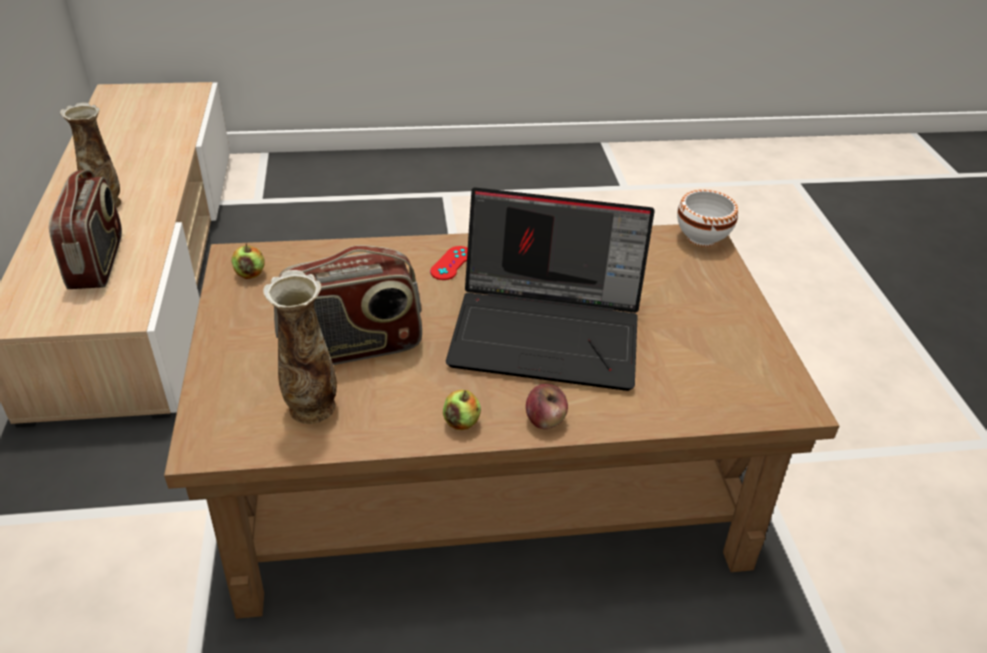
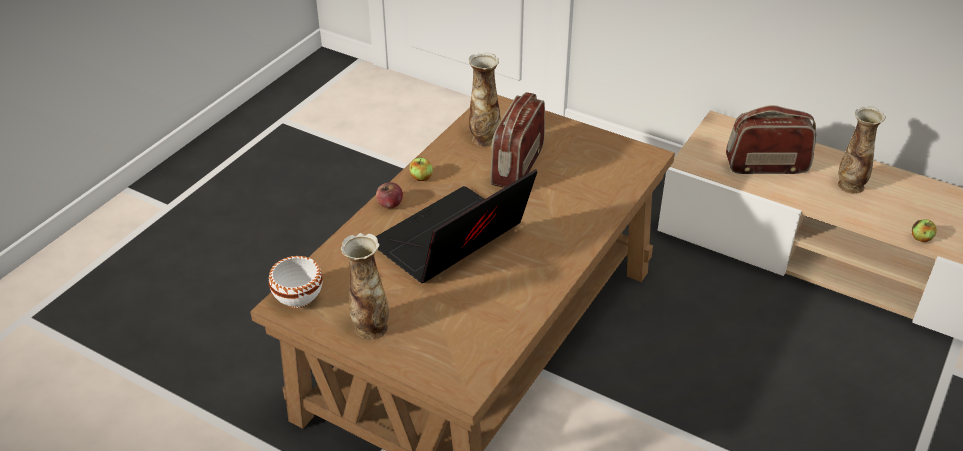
camera: 130 degrees right, 0 degrees up
radio [49,170,122,289] -> radio turned 150 degrees clockwise [726,105,816,174]
apple [231,244,265,279] -> apple moved to [912,219,937,242]
red game controller [430,246,468,280] -> none
white bowl [677,190,738,247] -> white bowl moved to [269,256,323,308]
none -> vase [341,233,389,340]

